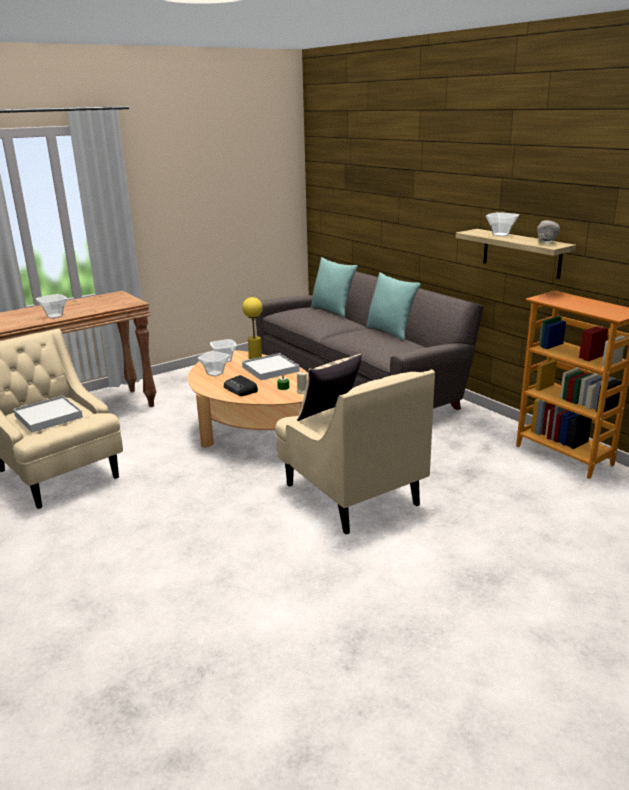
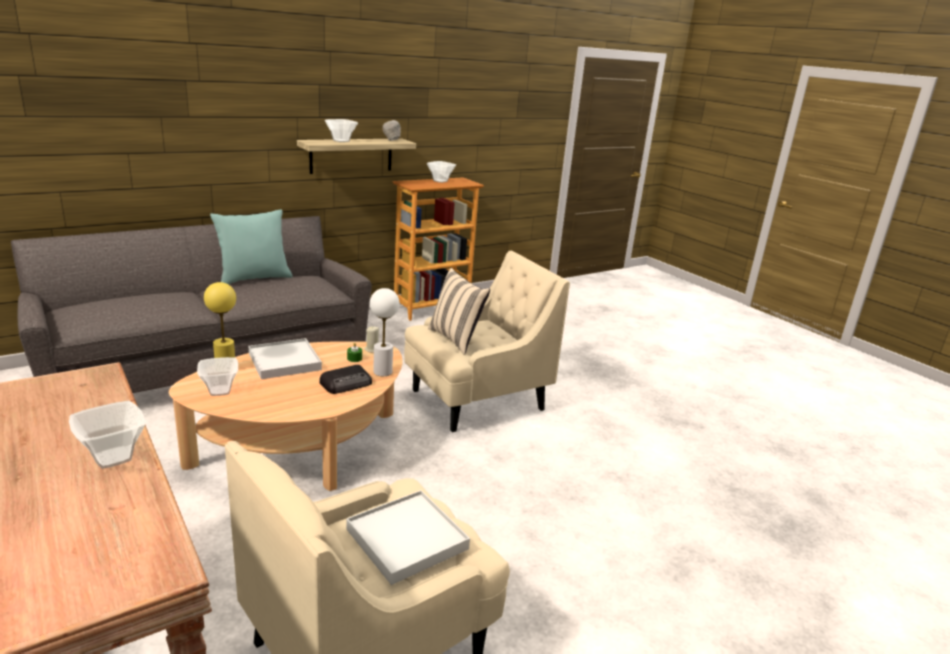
camera: 90 degrees left, 0 degrees up
bowl [198,351,230,377] -> bowl moved to [427,161,456,183]
turquoise pillow [311,257,358,318] -> none
none -> white table lamp [370,288,399,376]

